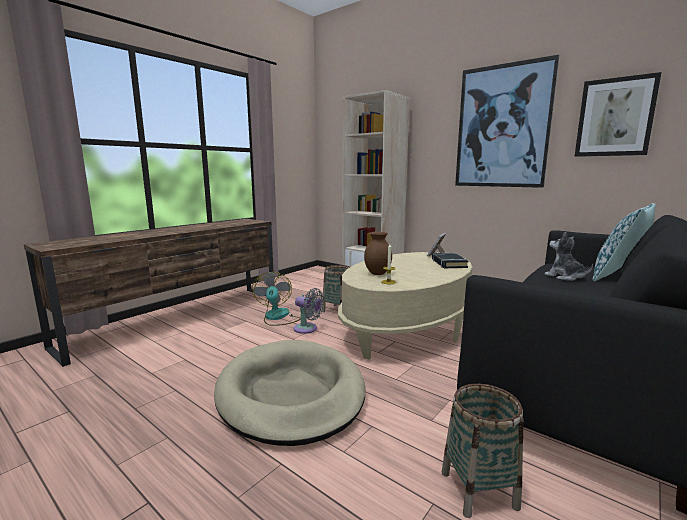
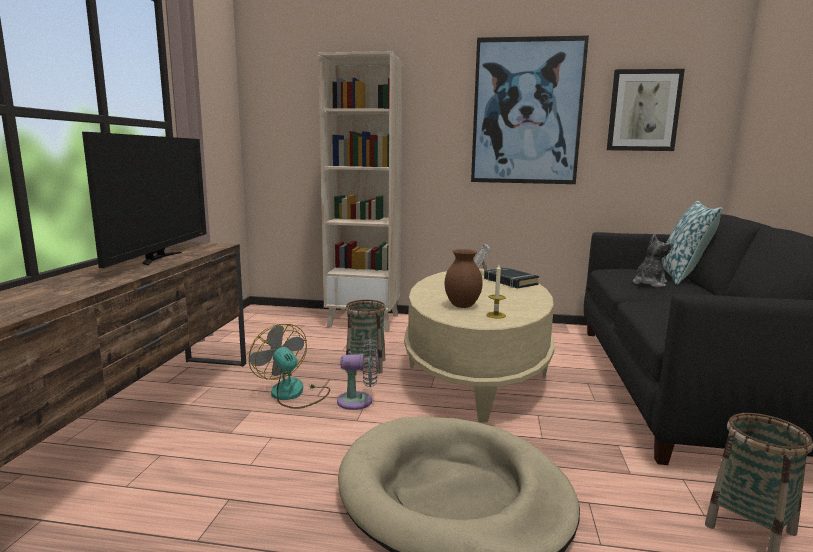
camera: 30 degrees left, 0 degrees up
plush toy [544,232,593,281] -> plush toy turned 105 degrees clockwise [633,234,674,287]
none -> television [82,132,206,268]

